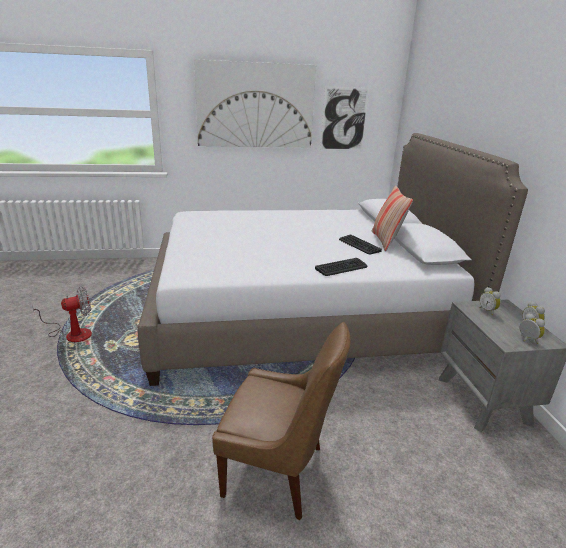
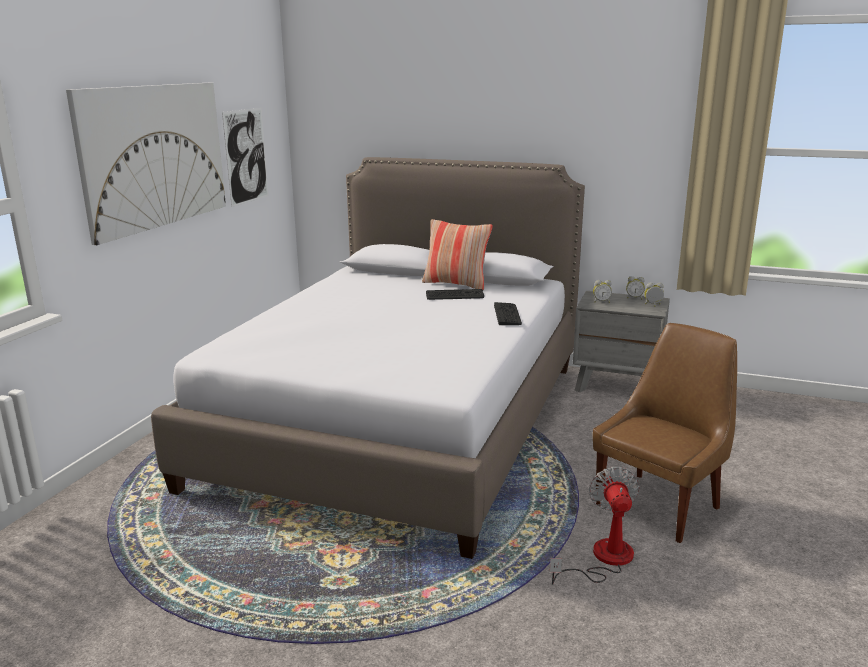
camera: 60 degrees left, 5 degrees down
fan [32,287,92,342] -> fan moved to [550,467,639,585]

